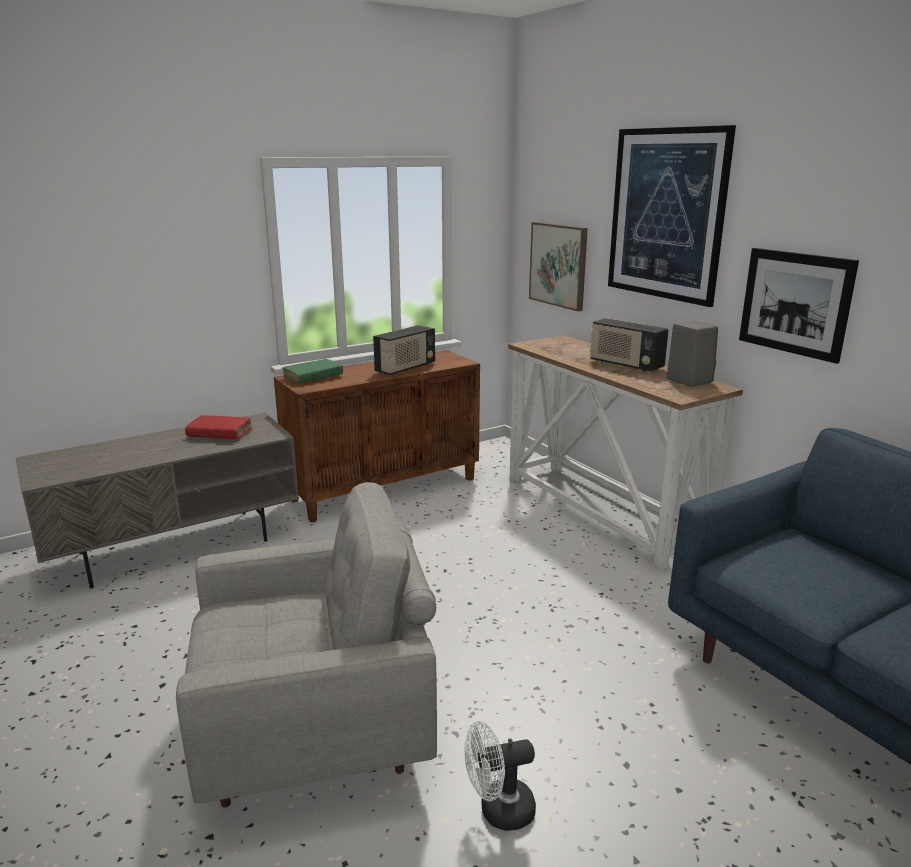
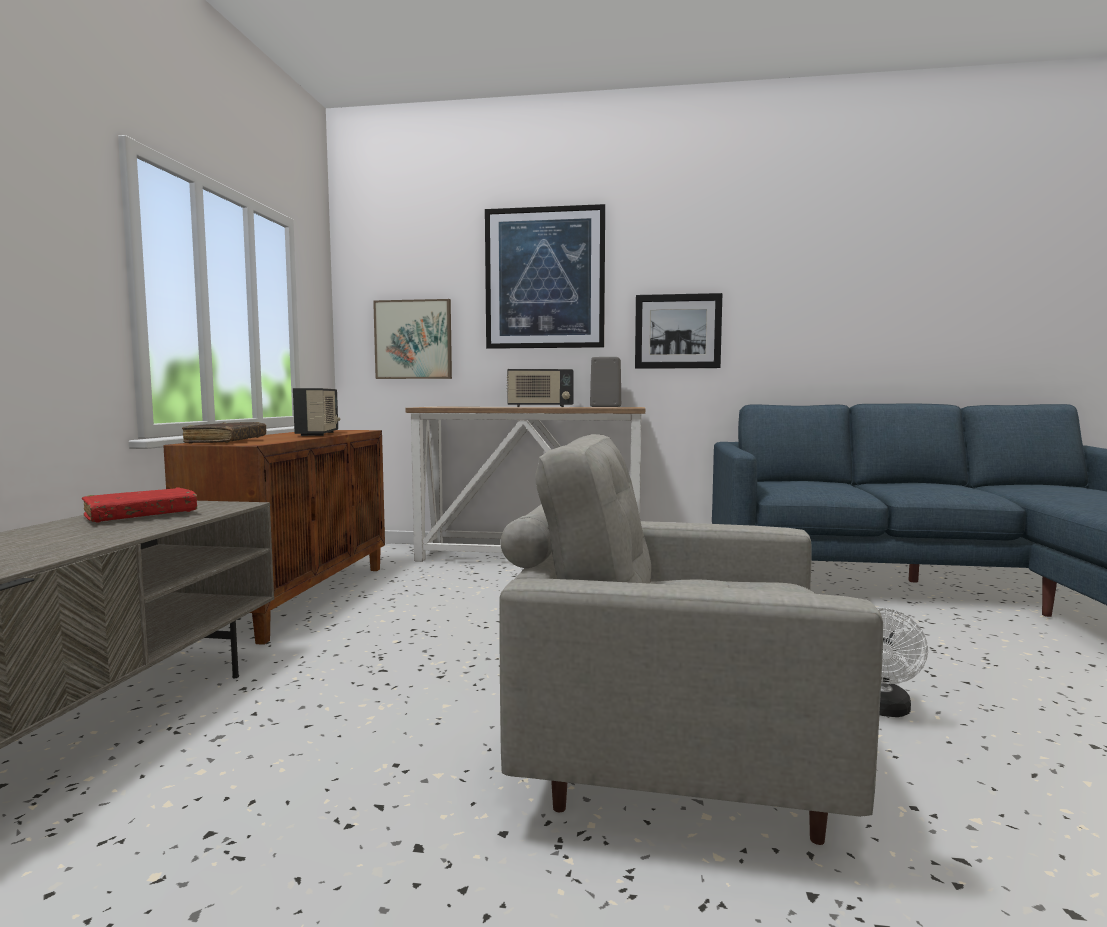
camera: 50 degrees left, 15 degrees down
grey armchair [176,482,437,808] -> grey armchair turned 105 degrees counterclockwise [499,434,883,845]
green book [282,359,343,383] -> brown book [182,422,266,444]

